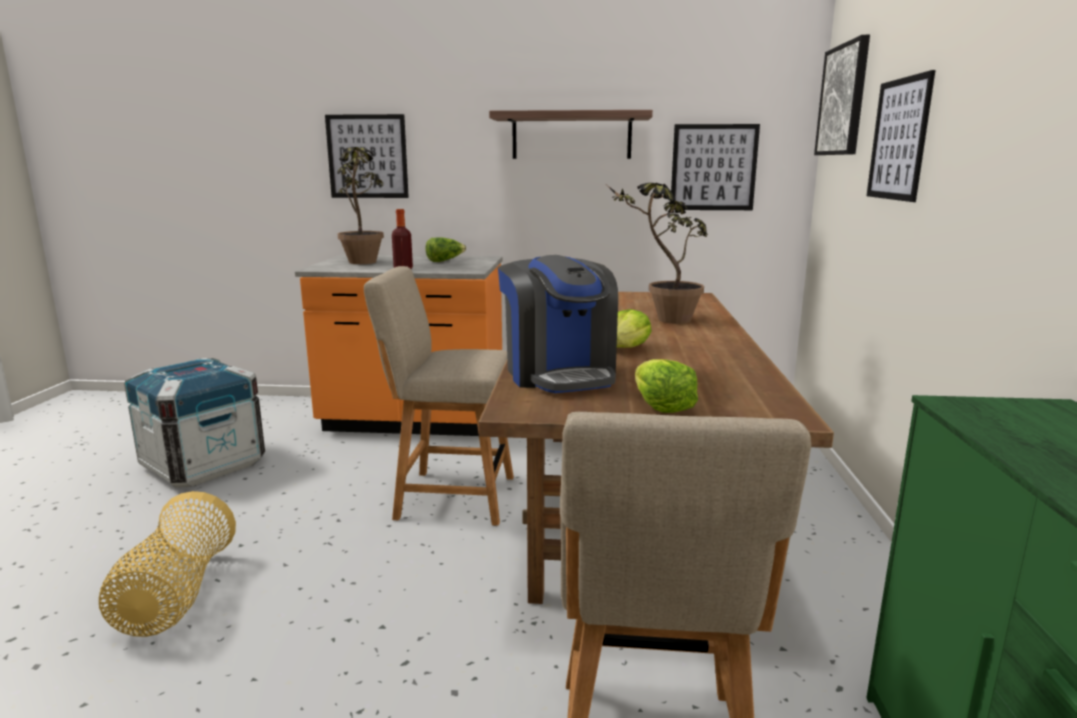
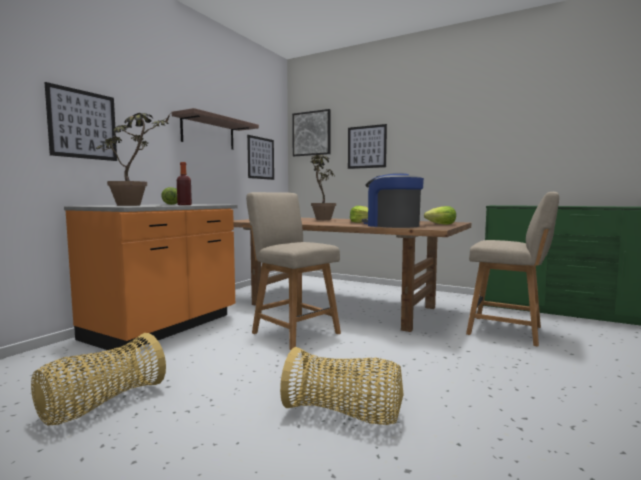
camera: 65 degrees left, 10 degrees down
crate [124,358,265,487] -> basket [31,333,166,425]
beige chair [364,266,514,526] -> beige chair turned 105 degrees clockwise [246,192,341,350]
coffee machine [498,255,618,393] -> coffee machine turned 135 degrees counterclockwise [362,173,424,228]

